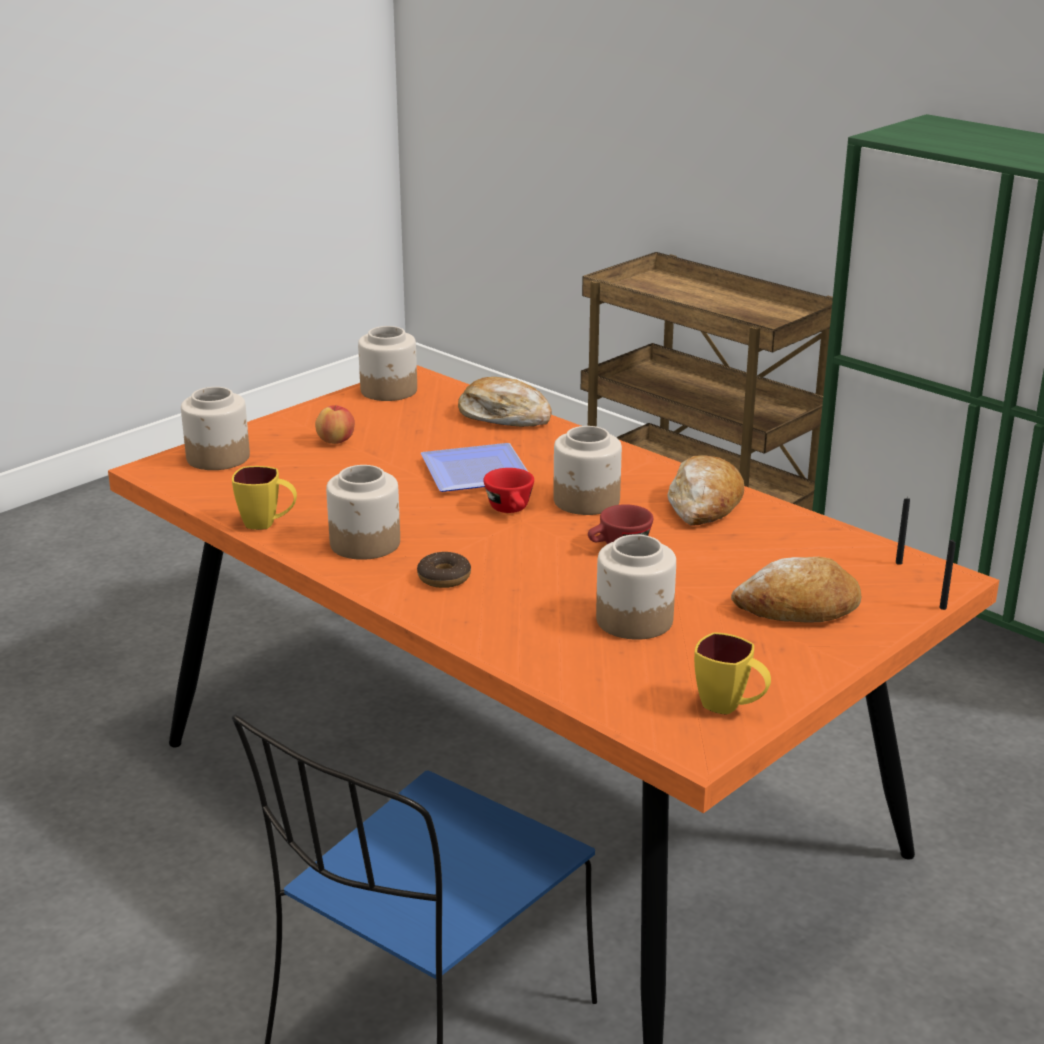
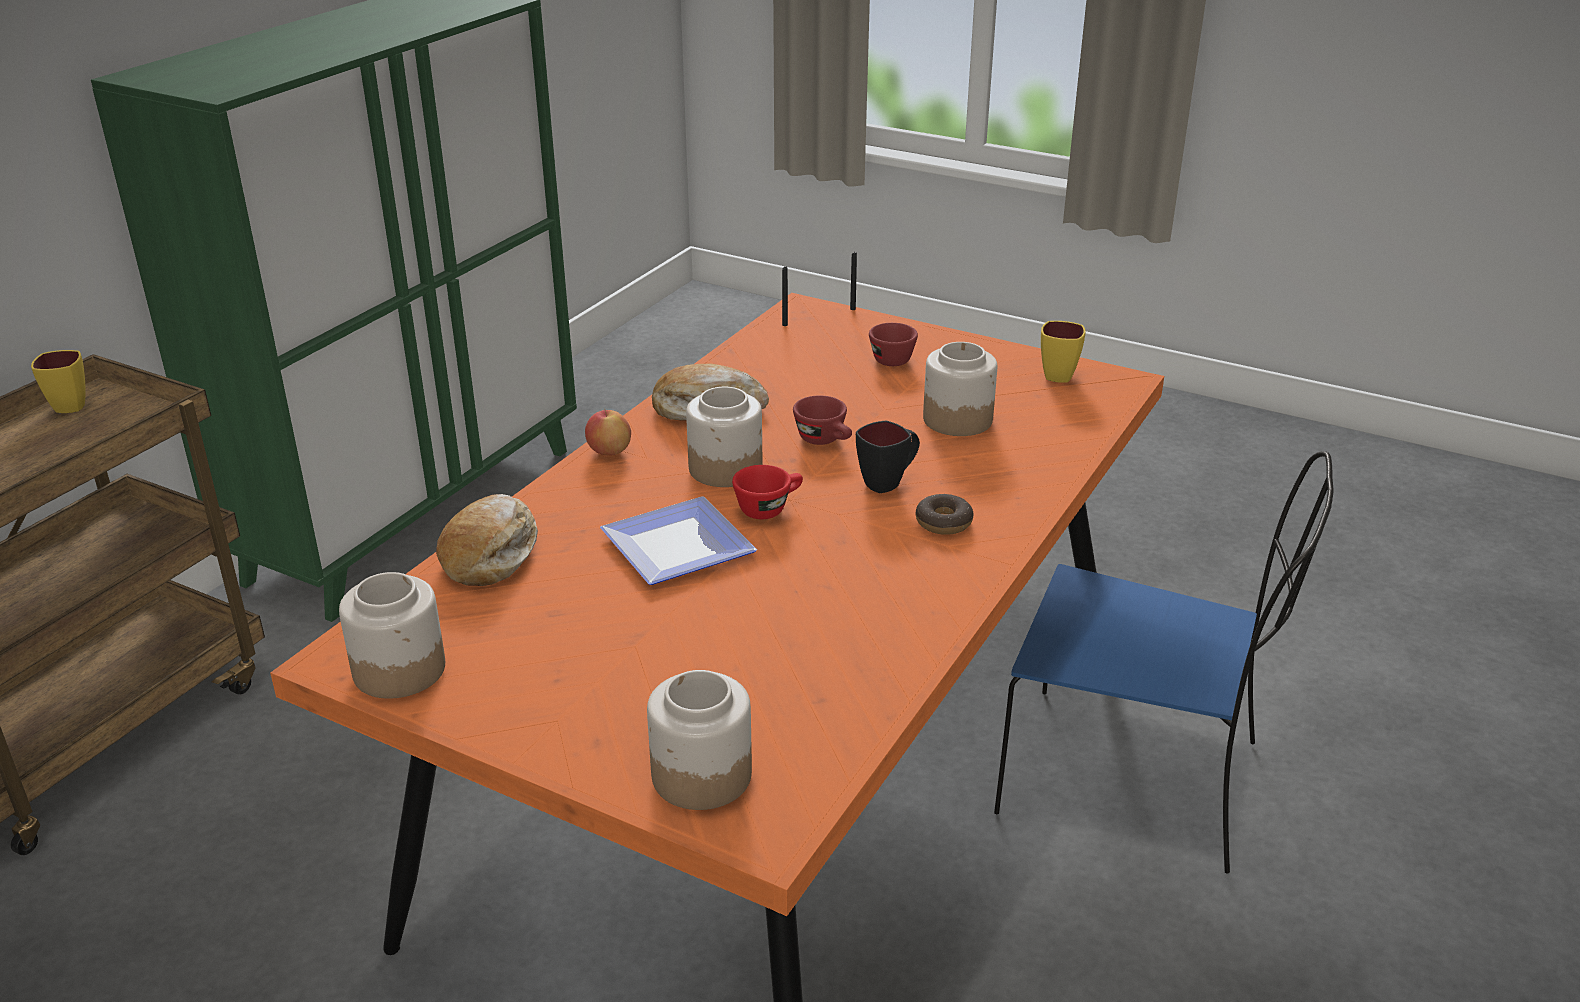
camera: 105 degrees left, 5 degrees up
yellow mug [232,466,297,530] -> yellow mug moved to [31,350,86,413]
apple [315,404,355,444] -> apple moved to [585,409,631,456]
jar [326,465,400,560] -> none
bread [731,557,861,623] -> red cup [869,323,918,366]
none -> black mug [856,421,920,493]

